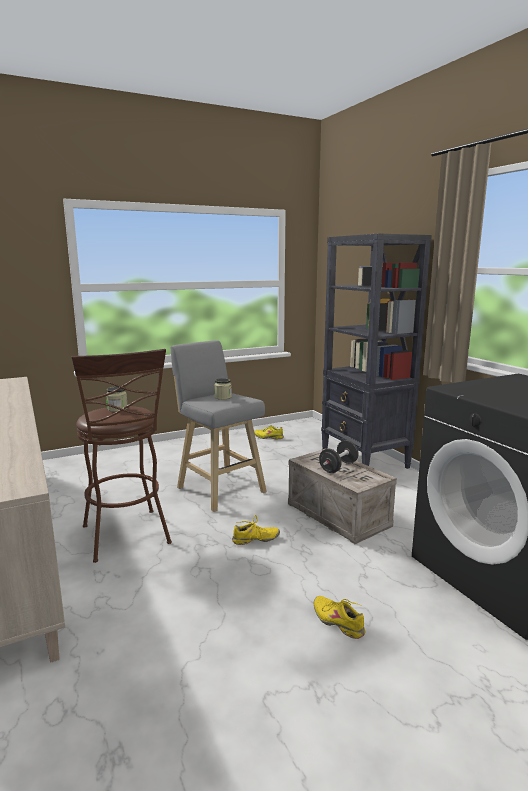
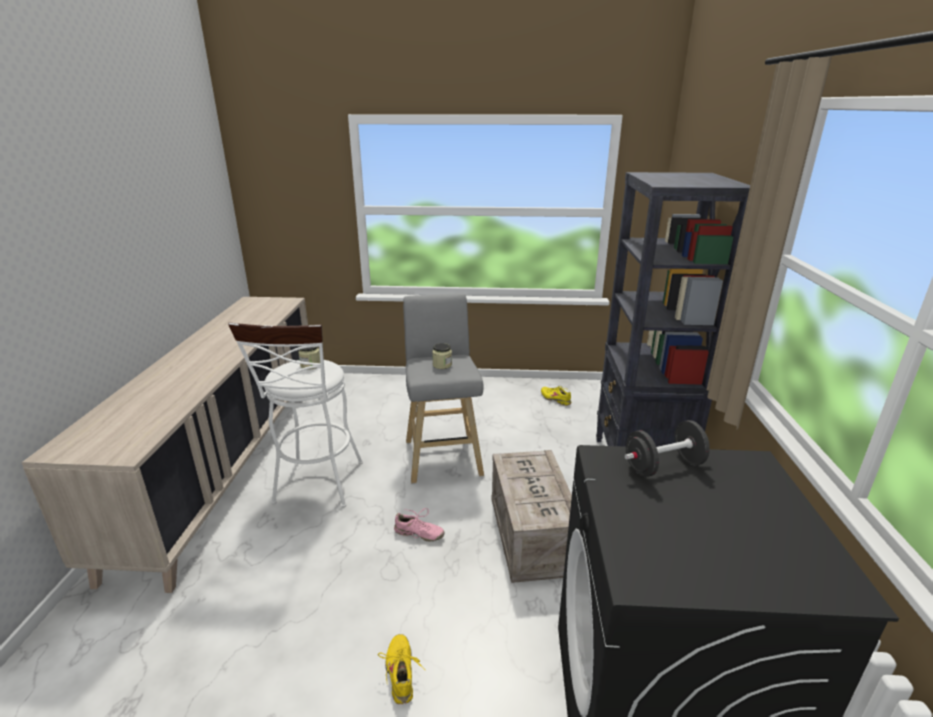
camera: 30 degrees right, 10 degrees up
brown stool [72,349,172,563] -> white stool [228,322,363,507]
yellow shoe [232,515,280,545] -> pink shoe [394,508,444,542]
black dumbbell [319,440,359,473] -> black dumbbell moved to [625,420,710,477]

